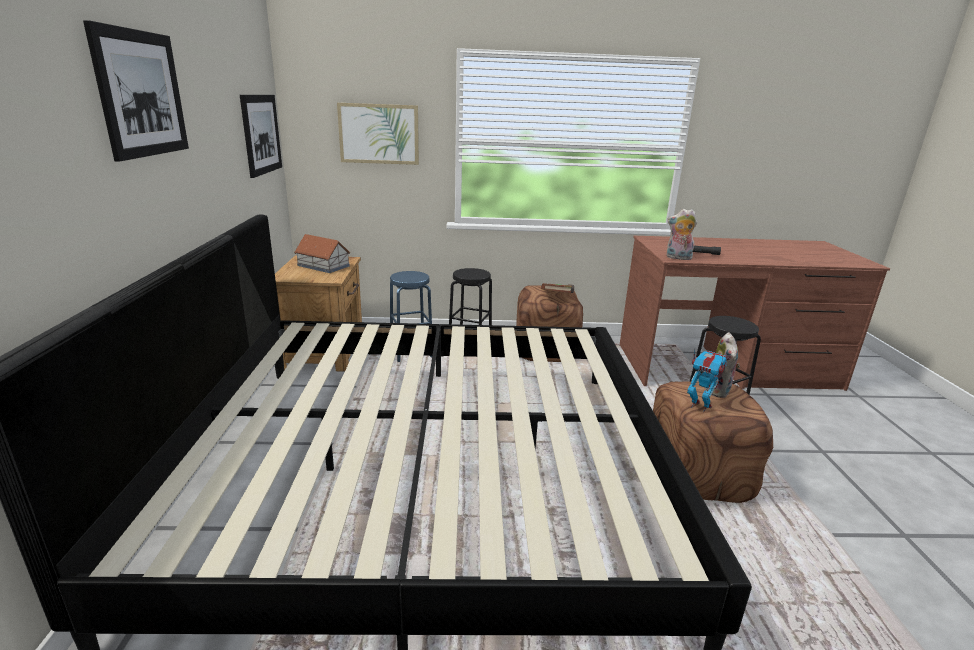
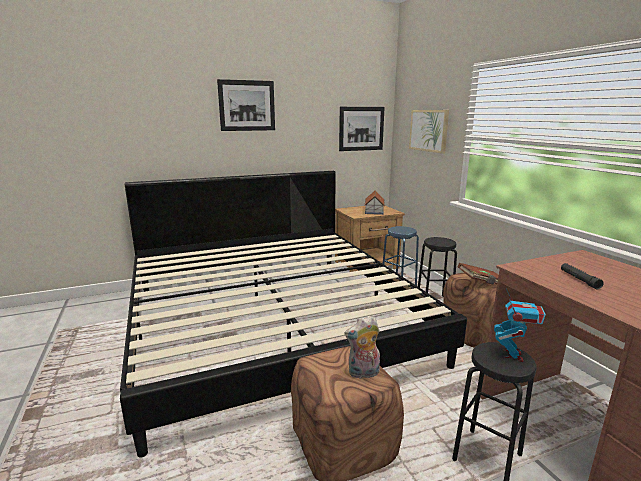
camera: 70 degrees right, 5 degrees down
plush toy [667,209,697,260] -> none
toy robot [687,348,727,412] -> toy robot moved to [494,288,546,362]

